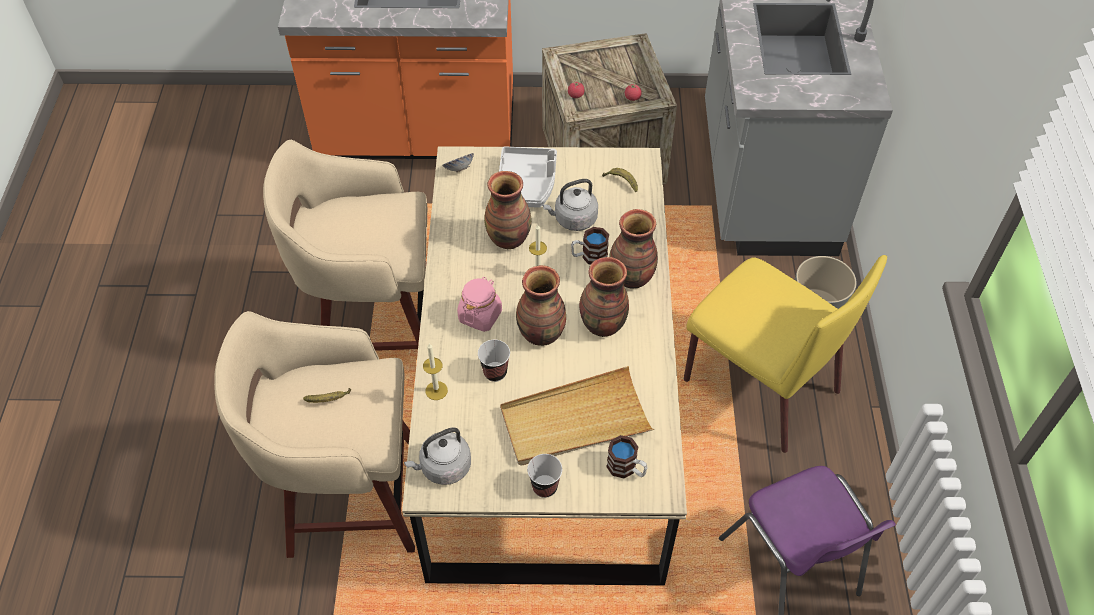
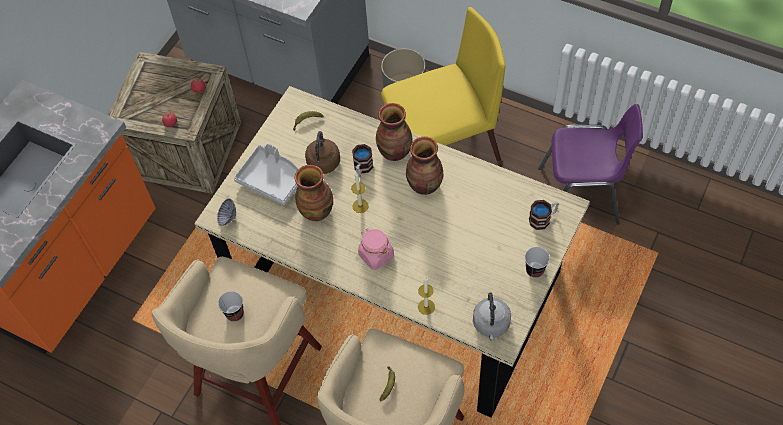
camera: 60 degrees left, 5 degrees up
cup [478,340,510,382] -> cup moved to [218,291,244,322]
beige tray [500,366,654,465] -> none
vase [516,265,566,346] -> none
grey kettle [543,179,598,231] -> brown kettle [305,131,340,174]

